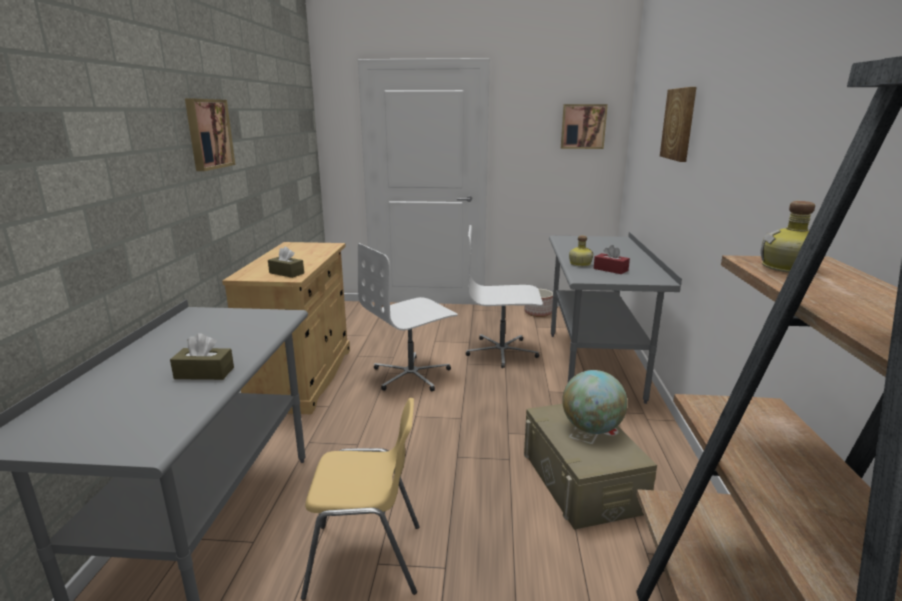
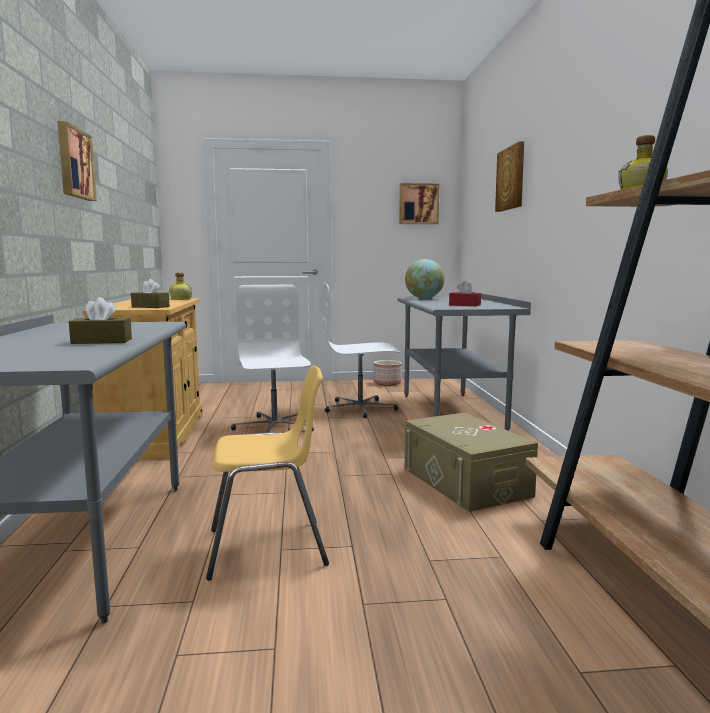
camera: 10 degrees left, 10 degrees down
white office chair [358,243,458,391] -> white office chair turned 120 degrees clockwise [231,284,314,433]
globe [562,370,628,434] -> globe moved to [405,259,445,299]
bottle [569,236,593,266] -> bottle moved to [169,272,192,300]

